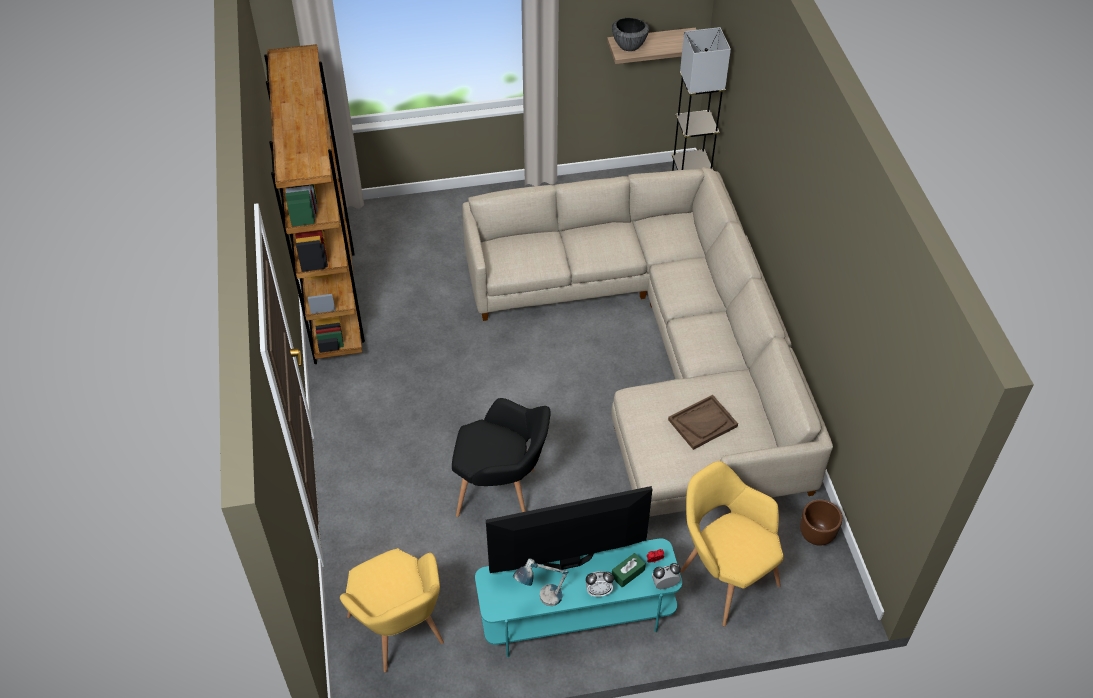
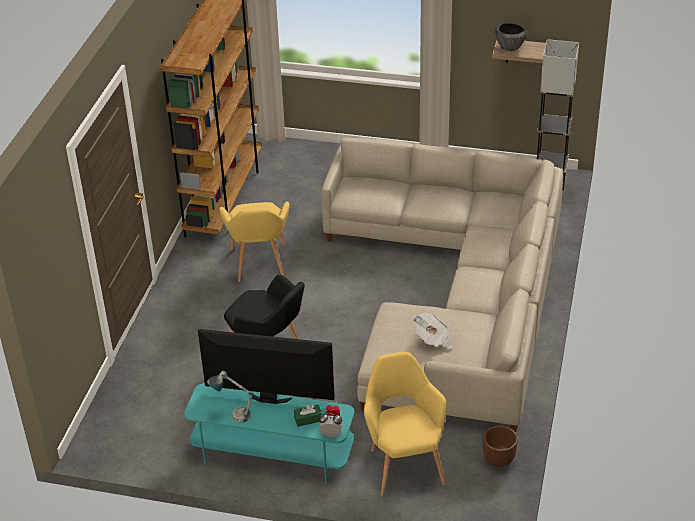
camera: 25 degrees right, 10 degrees down
yellow armchair [340,548,444,673] -> yellow armchair moved to [219,202,290,282]
alarm clock [586,571,614,597] -> none
brown tray [668,395,738,450] -> newspaper [413,312,452,349]

